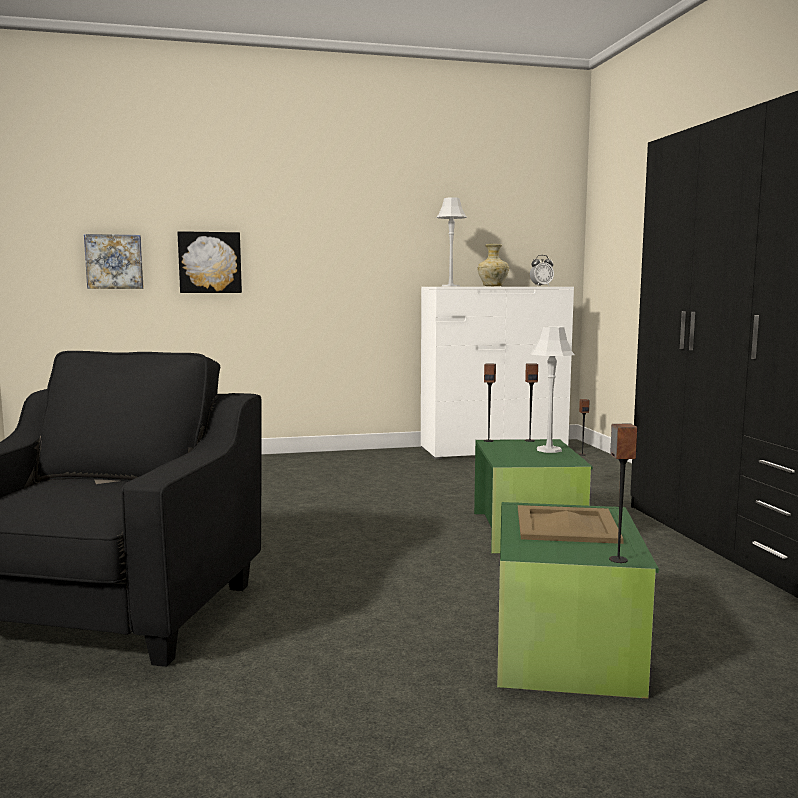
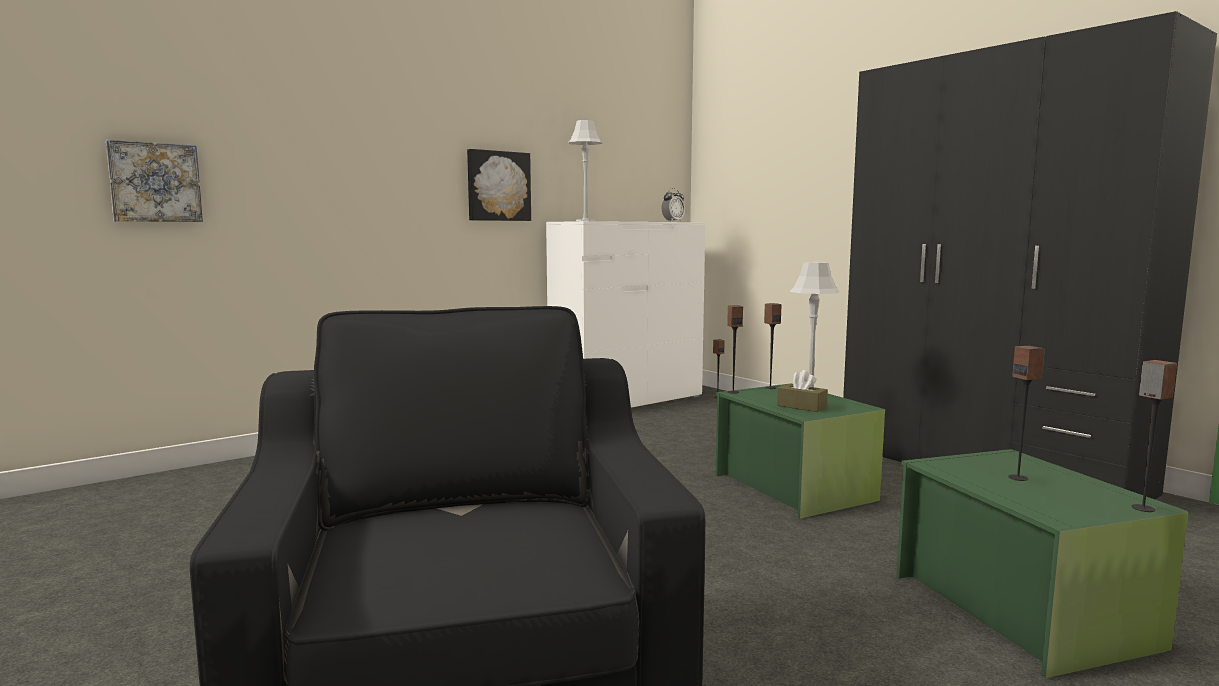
camera: 25 degrees left, 0 degrees up
picture [177,231,242,293] -> picture moved to [467,149,531,221]
beige vase [477,244,509,286] -> none
beige tray [518,505,624,544] -> speaker [1008,346,1045,481]
none -> brown tissue box [777,370,828,412]

